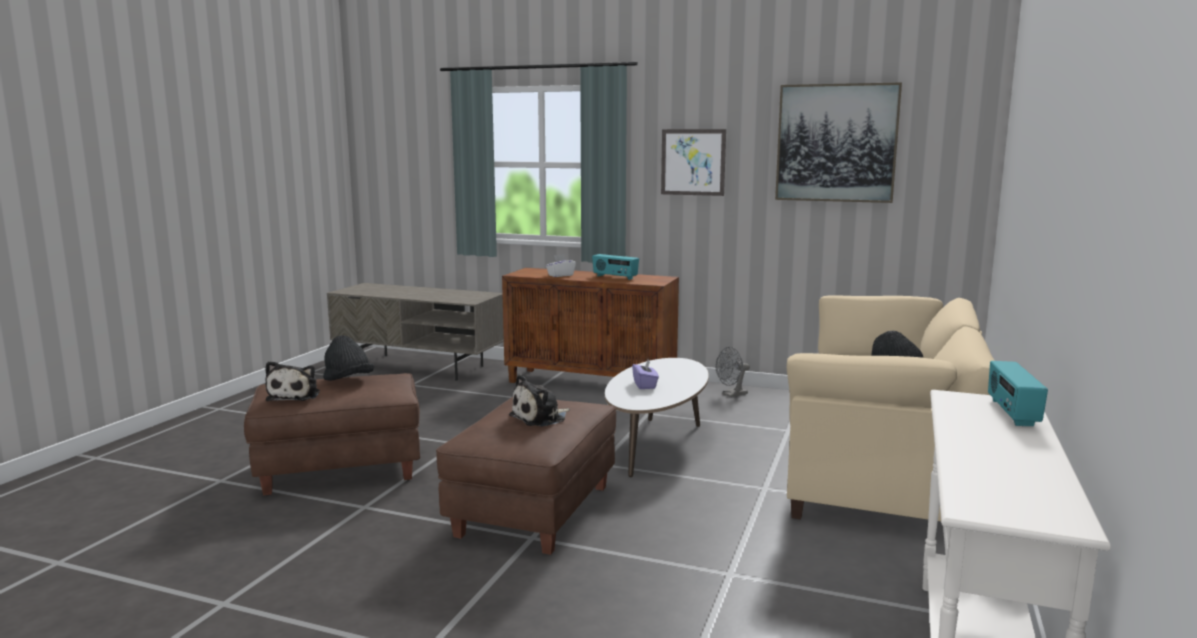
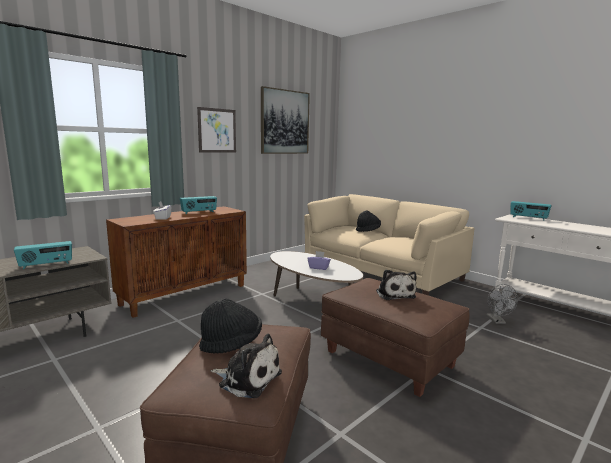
camera: 65 degrees left, 0 degrees up
grey fan [716,347,750,397] -> grey fan moved to [486,284,518,324]
none -> radio [14,241,72,269]

